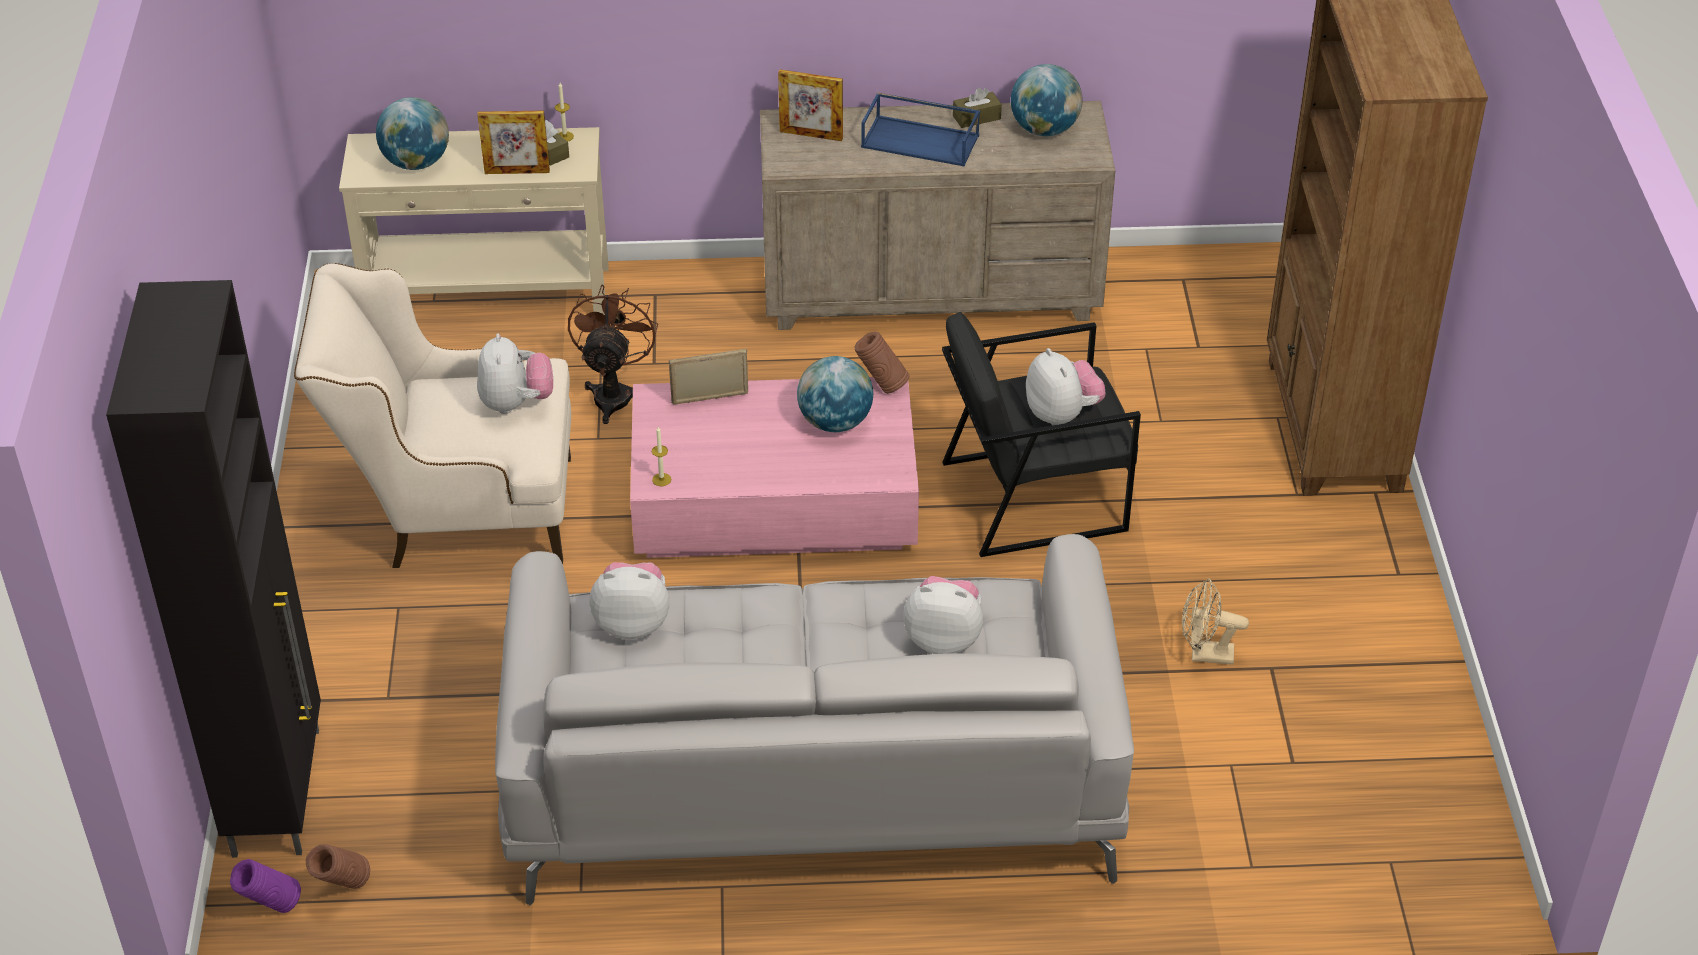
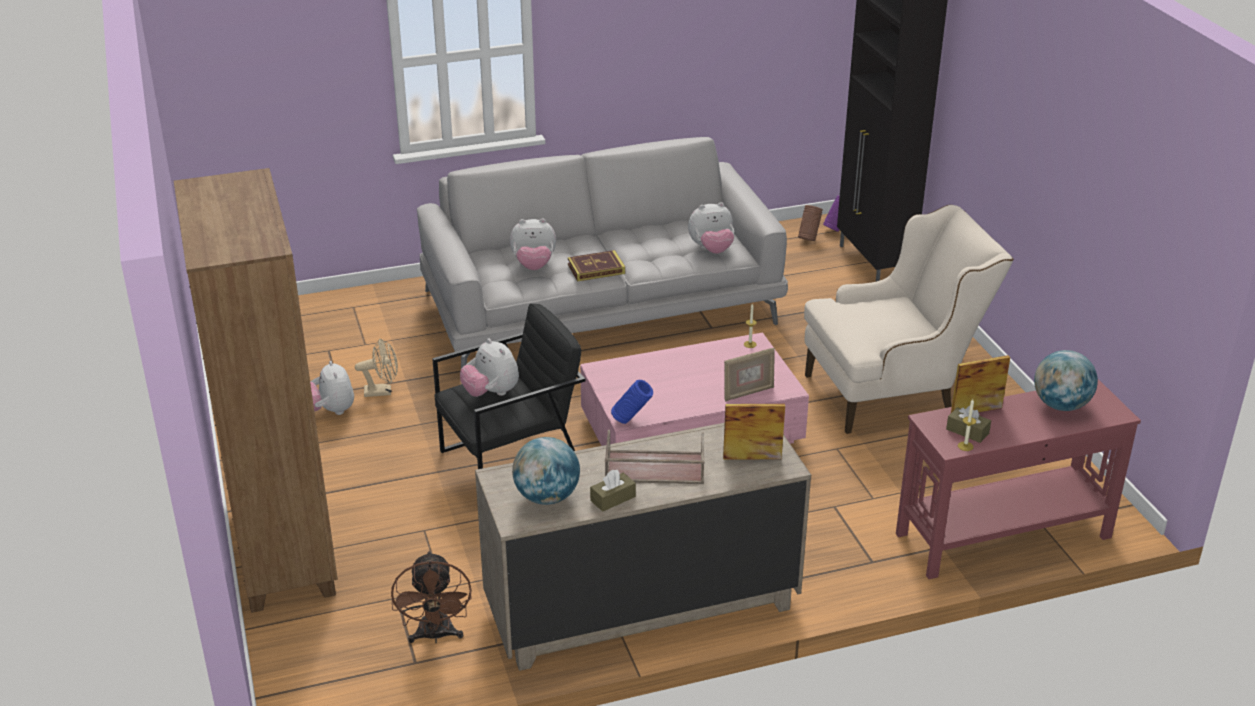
camera: 165 degrees right, 10 degrees down
beige console table [339,127,609,315] -> red console table [896,379,1141,579]
plush toy [477,333,553,414] -> plush toy moved to [310,361,354,415]
brown fan [568,285,658,424] -> brown fan moved to [391,551,472,643]
globe [797,356,873,432] -> none
brown vase [854,332,910,394] -> blue vase [611,380,653,424]
blue tray [861,92,980,167] -> brown tray [605,430,705,484]
none -> book [568,250,625,282]

